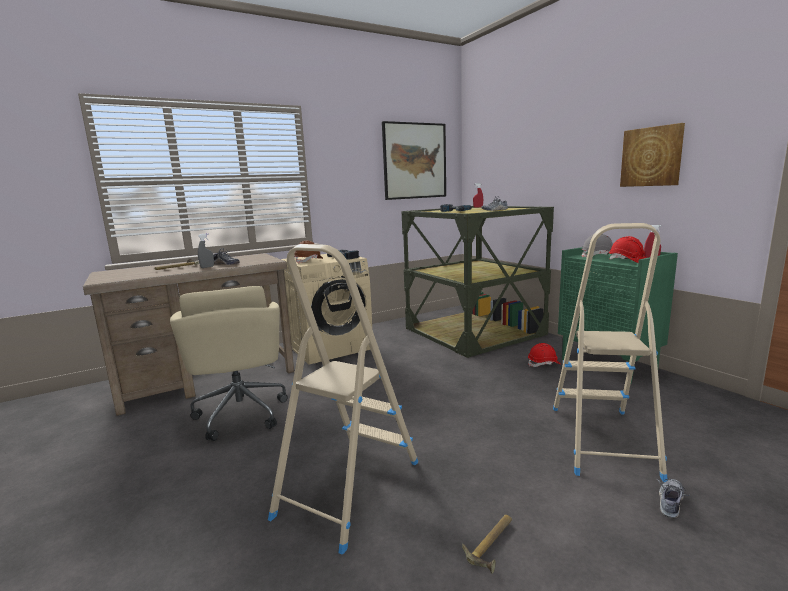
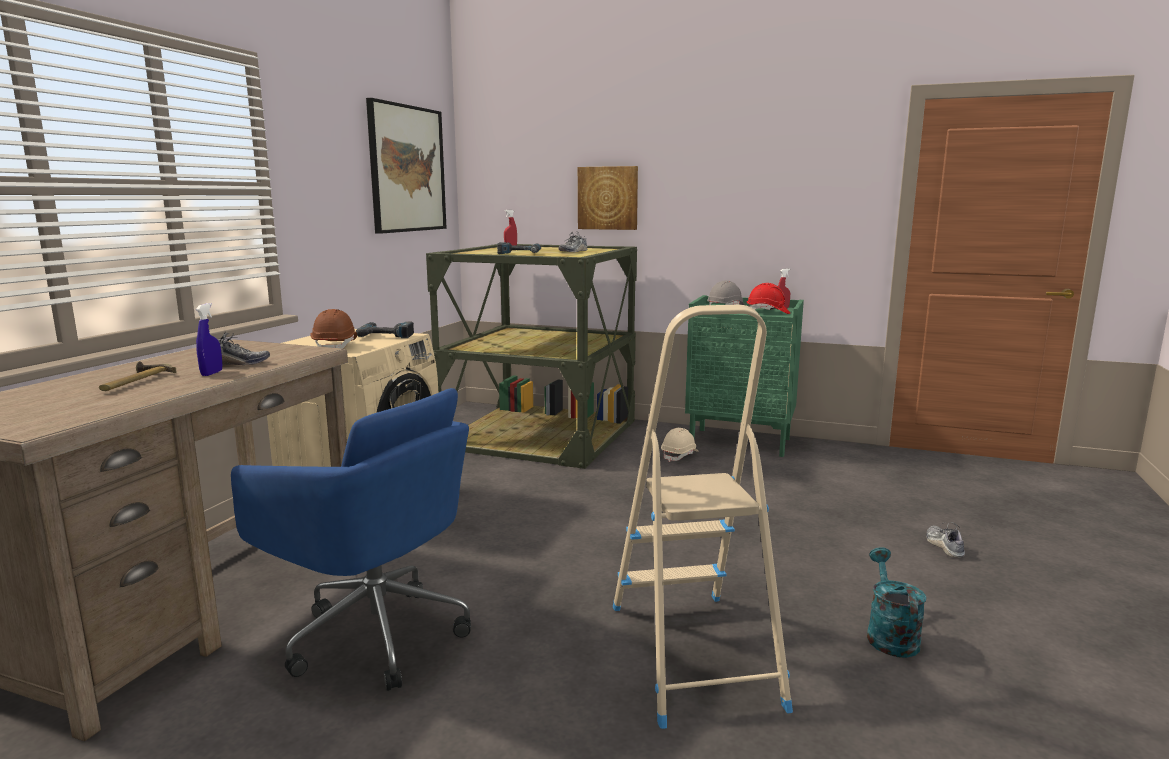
camera: 40 degrees left, 0 degrees up
beige office chair [170,286,288,441] -> blue office chair [231,388,471,691]
grey spray bottle [198,233,214,268] -> blue spray bottle [196,303,222,376]
hammer [462,515,512,574] -> turquoise watering can [867,547,926,658]
red hard hat [528,343,560,367] -> beige hard hat [661,428,699,462]
beige step ladder [553,223,668,483] -> none
picture [620,123,685,187] -> picture moved to [578,166,638,230]

